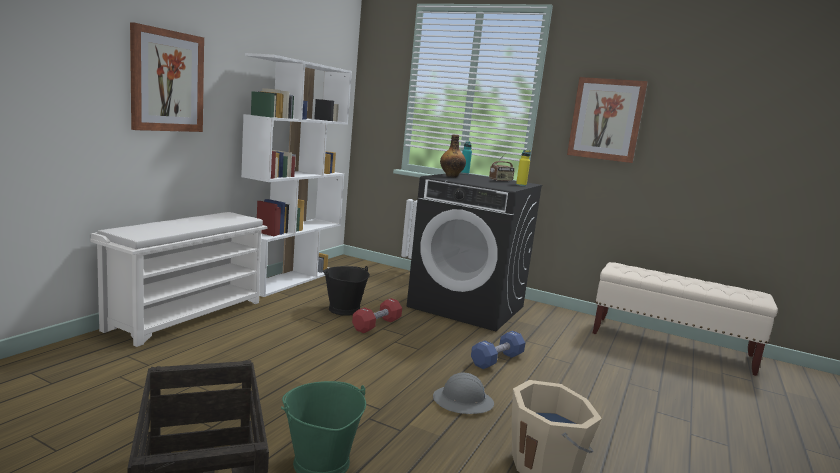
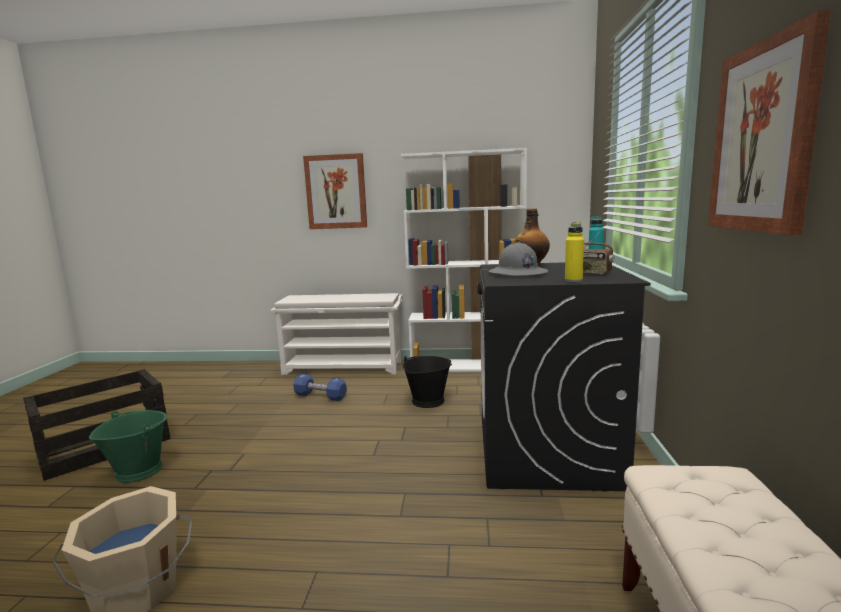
camera: 70 degrees right, 0 degrees up
red dumbbell [352,298,402,333] -> none
grey hard hat [433,373,494,414] -> grey hard hat moved to [489,242,548,276]
blue dumbbell [471,331,525,369] -> blue dumbbell moved to [293,374,347,401]

